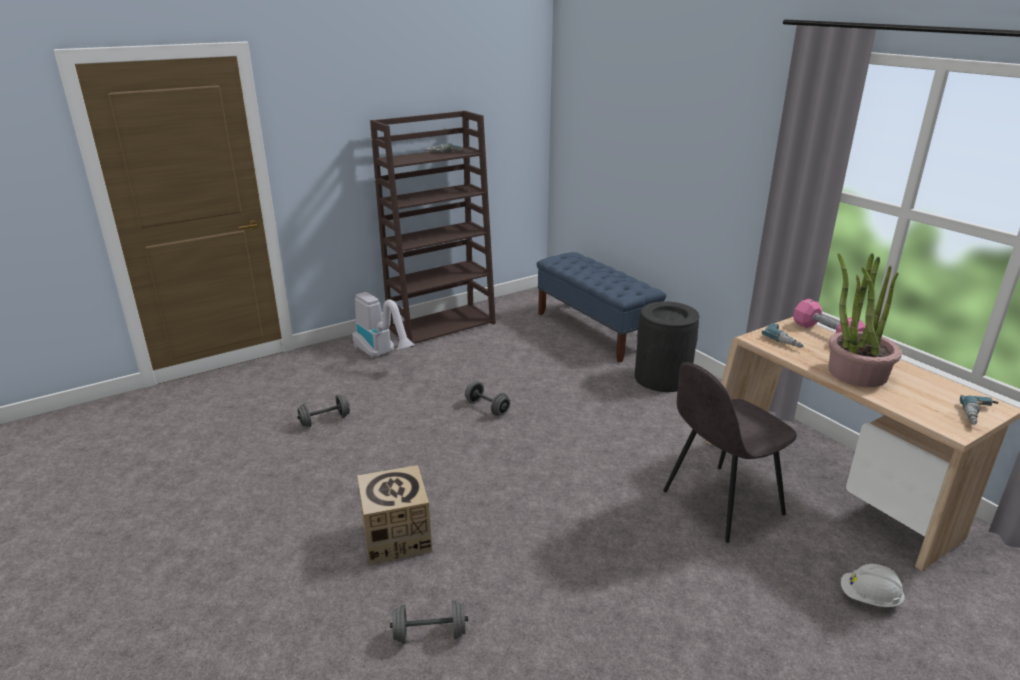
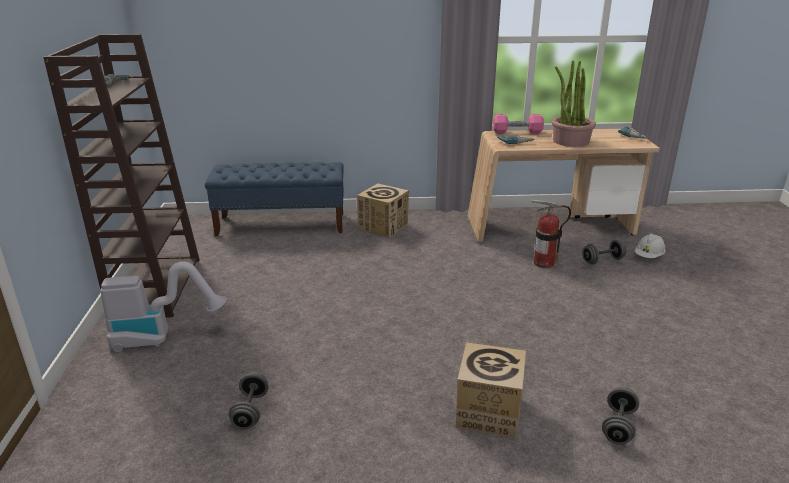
camera: 60 degrees left, 0 degrees up
grey dumbbell [465,381,510,416] -> grey dumbbell moved to [582,240,626,264]
black trash can [635,301,699,392] -> cardboard box [357,183,409,238]
grey chair [663,362,797,543] -> fire extinguisher [531,200,571,268]

